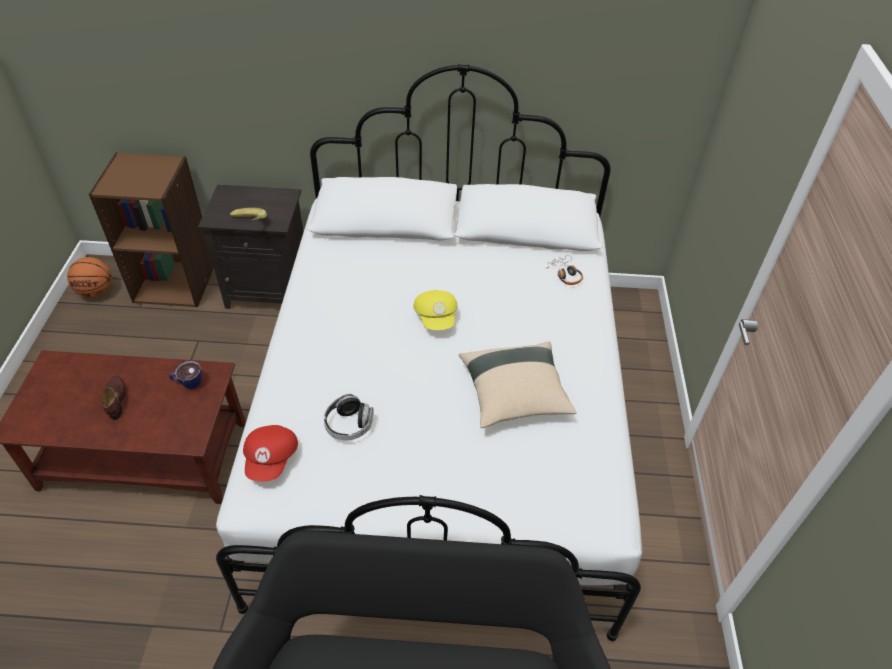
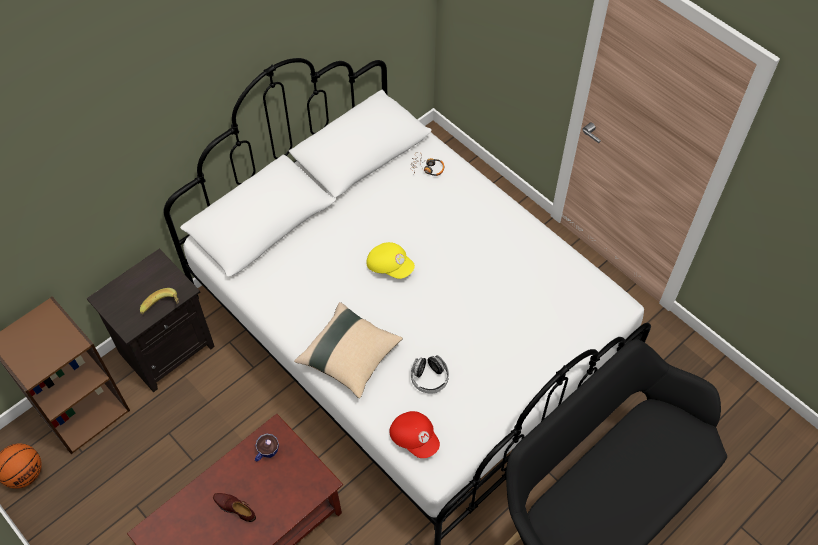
camera: 45 degrees left, 10 degrees up
beige pillow [459,341,577,428] -> beige pillow moved to [294,302,403,398]

